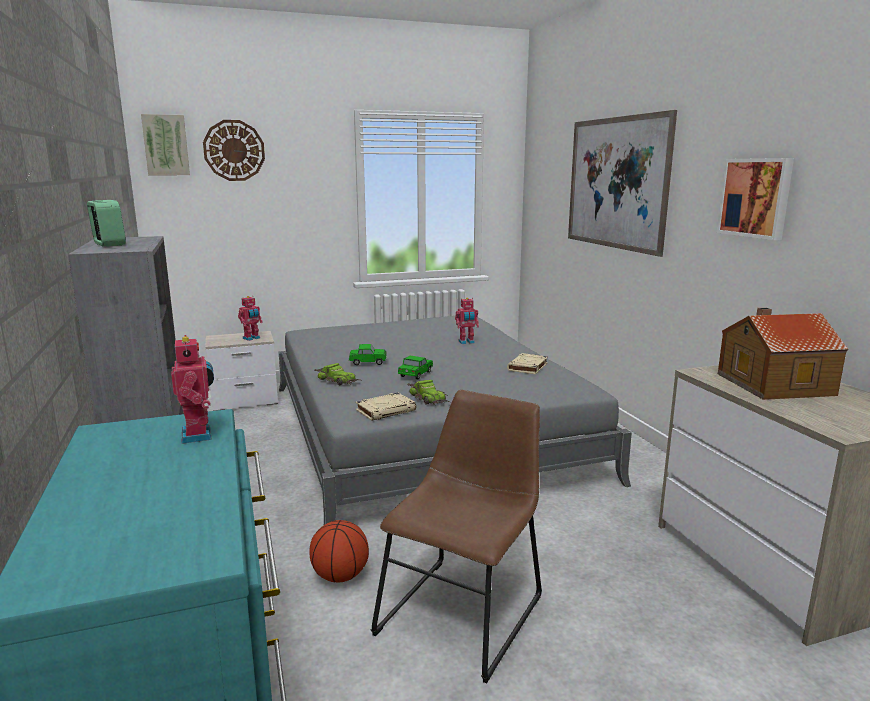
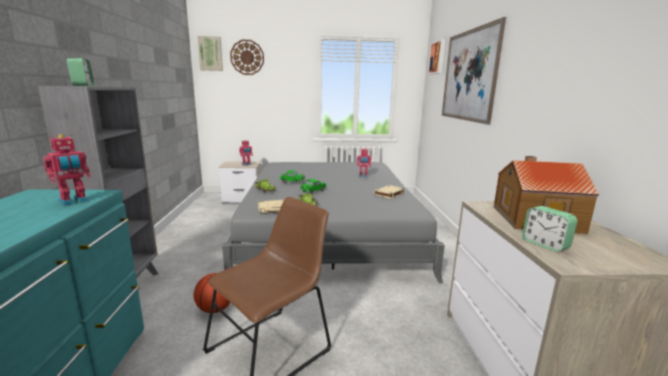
camera: 15 degrees right, 0 degrees up
toy robot [171,335,214,444] -> toy robot turned 45 degrees clockwise [43,134,91,206]
picture [717,158,794,240] -> picture moved to [428,39,445,75]
none -> alarm clock [522,206,577,252]

